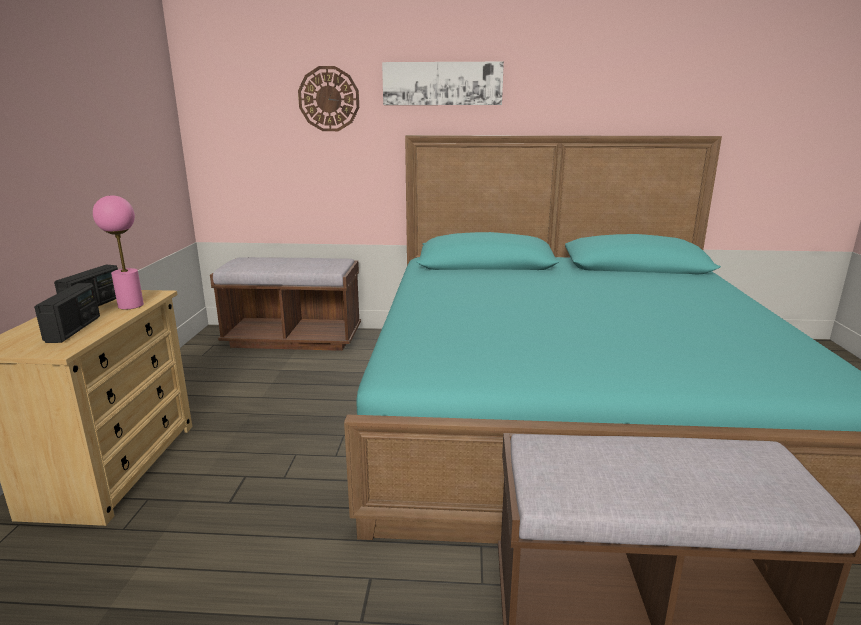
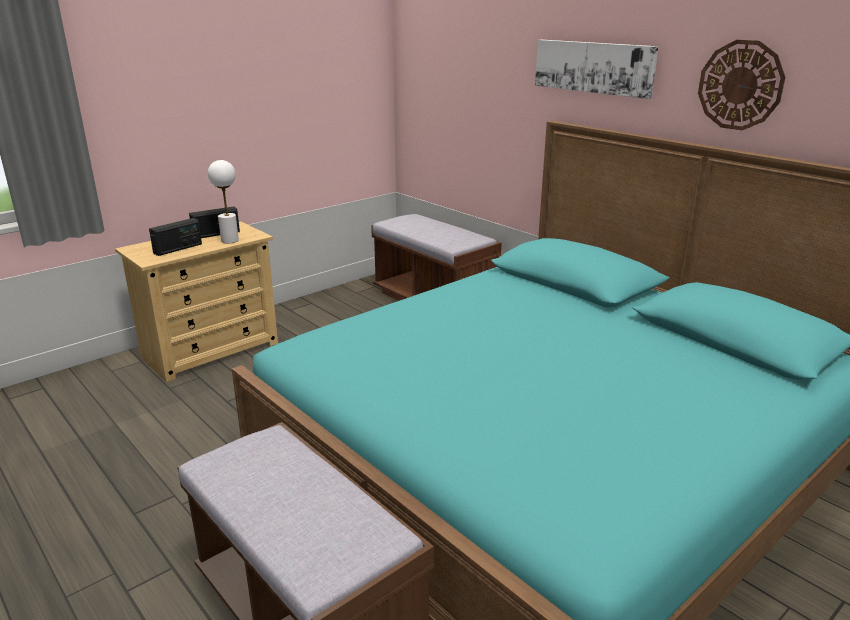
camera: 45 degrees right, 5 degrees up
pink table lamp [93,195,144,310] -> white table lamp [208,160,239,244]
wall clock [298,66,359,131] -> wall clock moved to [698,40,785,130]

